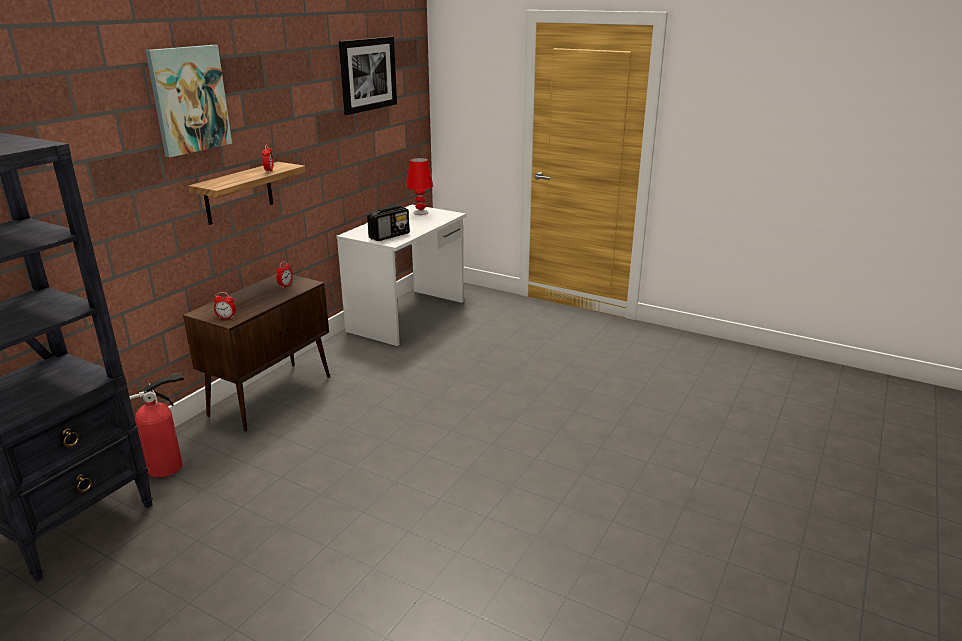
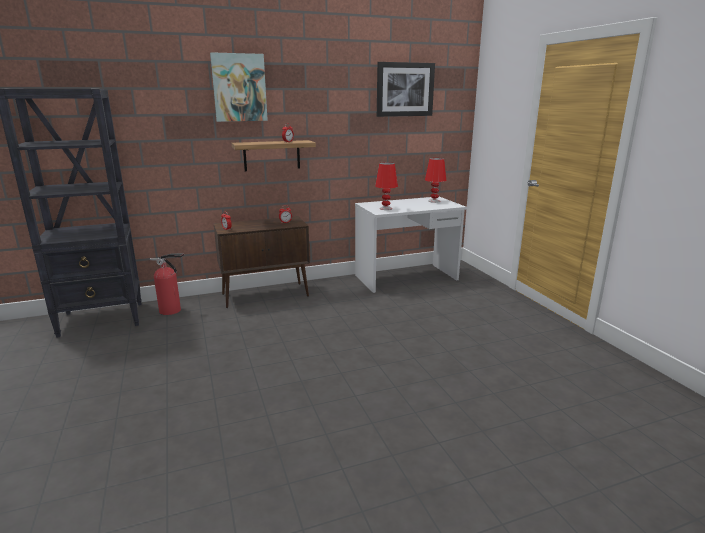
camera: 40 degrees right, 5 degrees down
radio [367,205,409,241] -> red table lamp [375,162,398,210]

